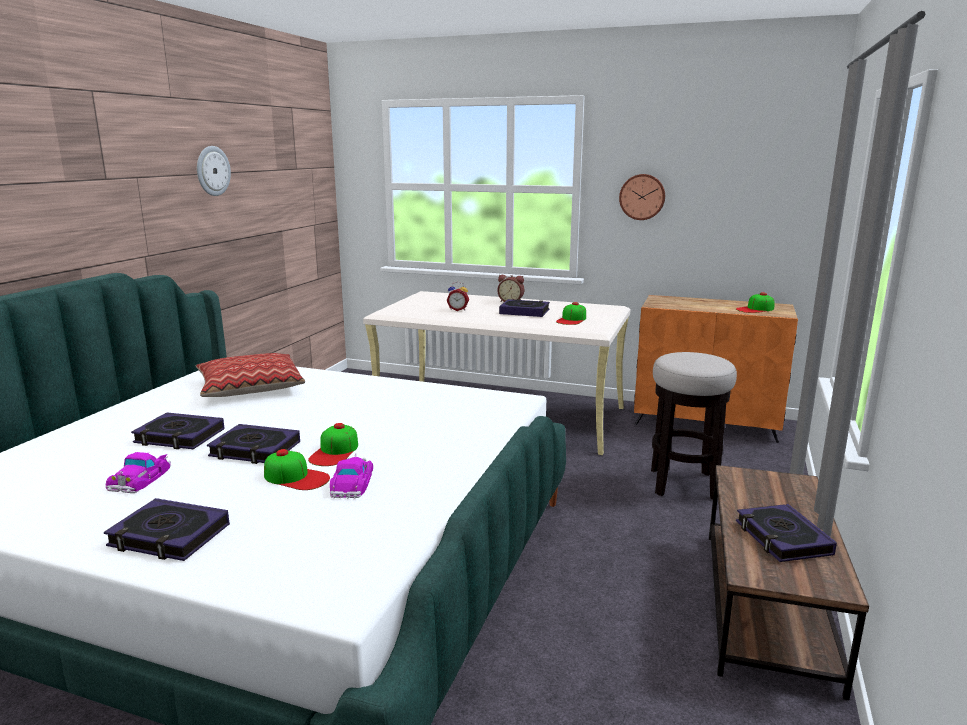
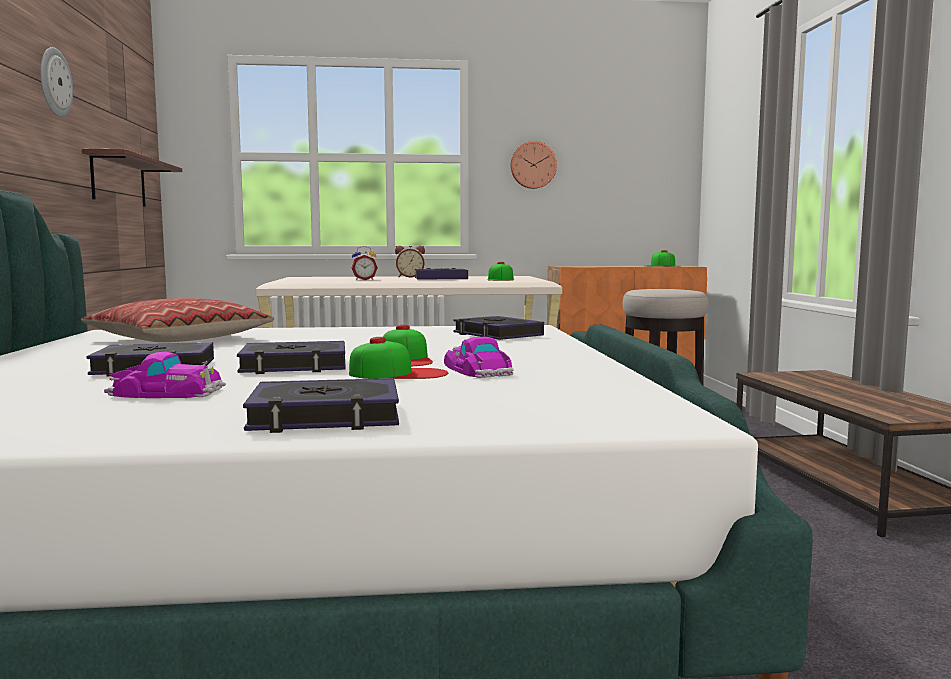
camera: 25 degrees left, 10 degrees down
toy car [106,452,171,493] -> toy car turned 75 degrees counterclockwise [104,351,226,398]
book [736,504,837,562] -> book moved to [453,316,544,340]
none -> shelf [82,149,182,207]

